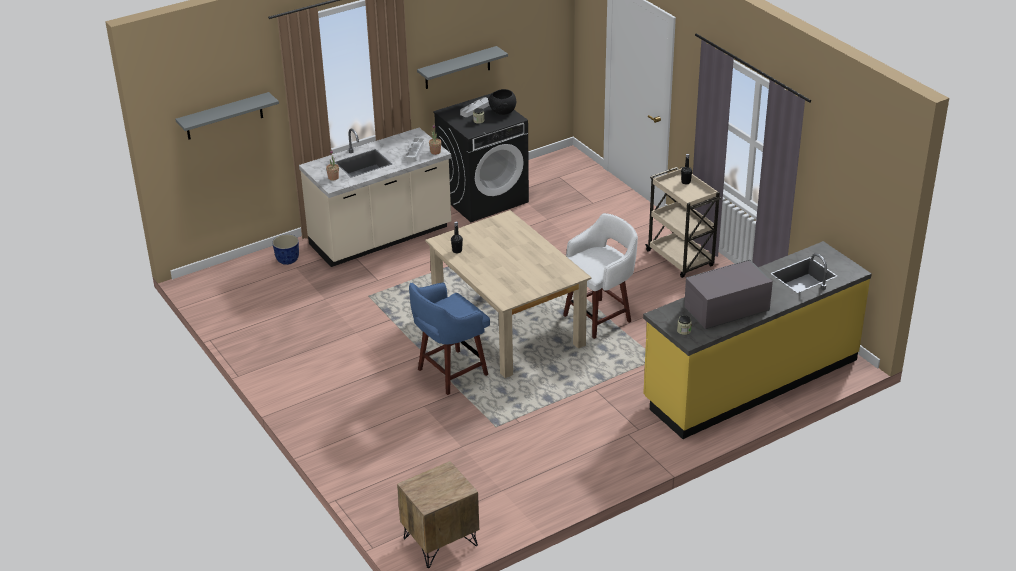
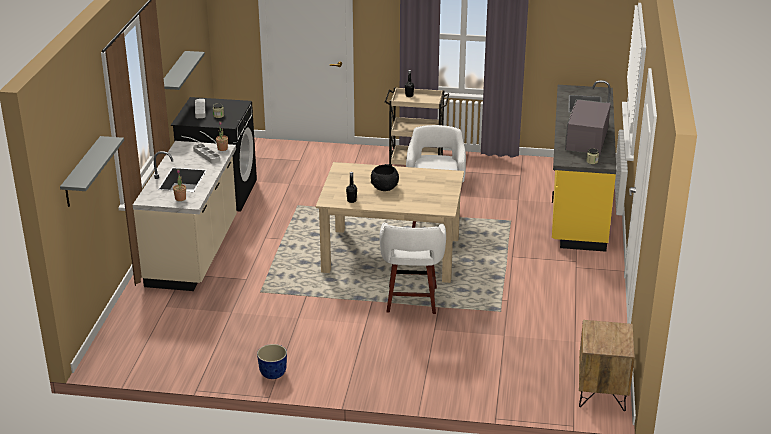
camera: 50 degrees left, 5 degrees down
planter [272,234,299,265] -> planter moved to [257,344,287,379]
blue stool [409,283,490,395] -> white stool [379,222,446,314]
black bowl [488,89,516,115] -> black bowl moved to [371,165,399,191]

